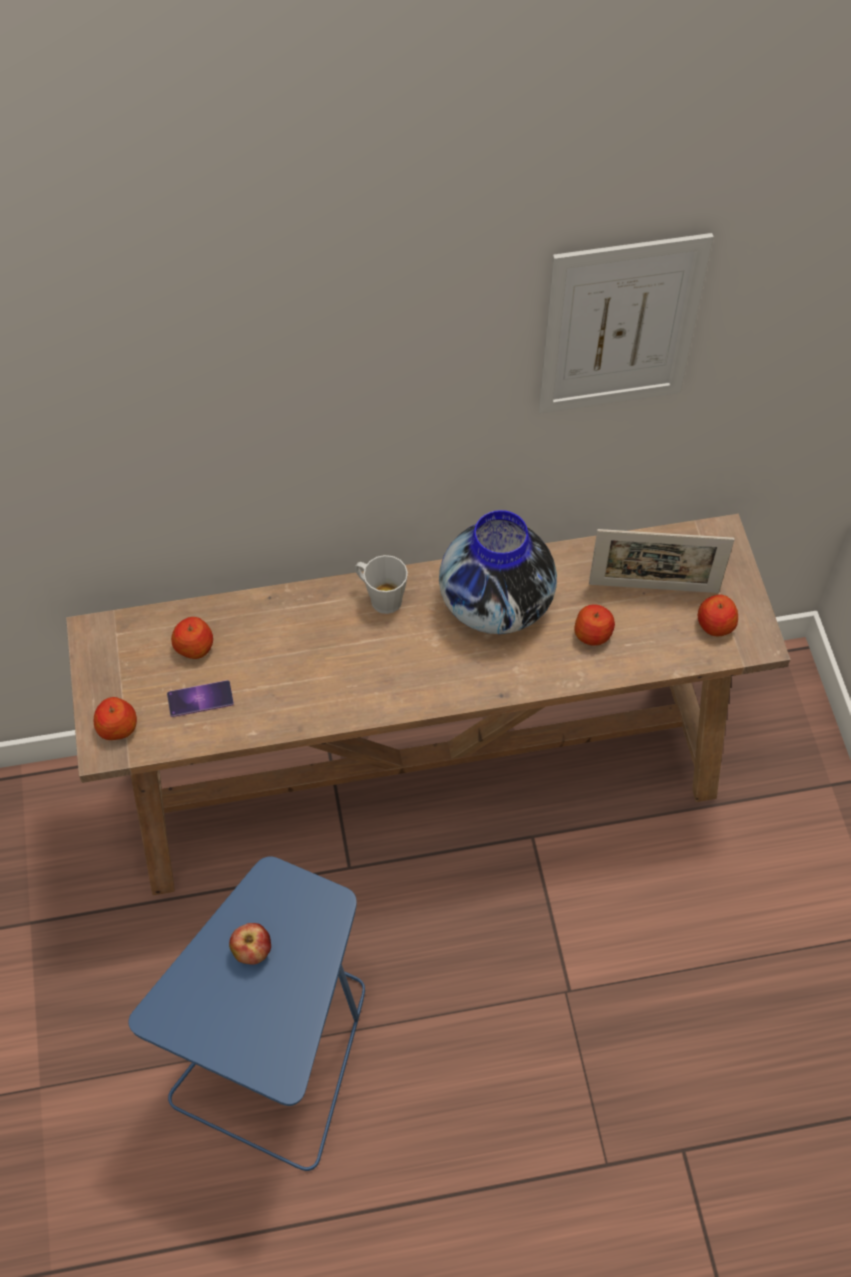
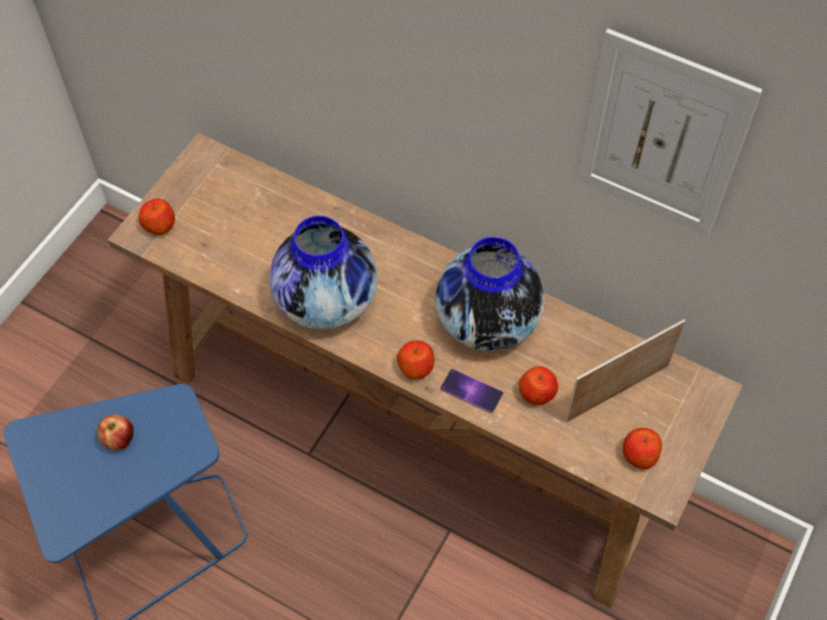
camera: 40 degrees right, 0 degrees up
phone [167,680,234,717] -> phone moved to [440,369,503,413]
apple [171,617,213,659] -> apple moved to [397,341,435,379]
grey mug [355,555,408,614] -> none
picture frame [589,529,735,593] -> picture frame turned 105 degrees clockwise [566,319,686,422]
none -> vase [269,216,378,329]

